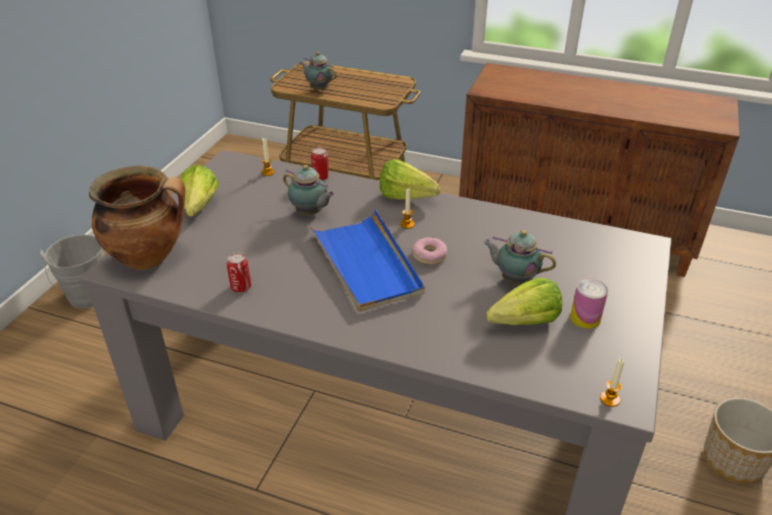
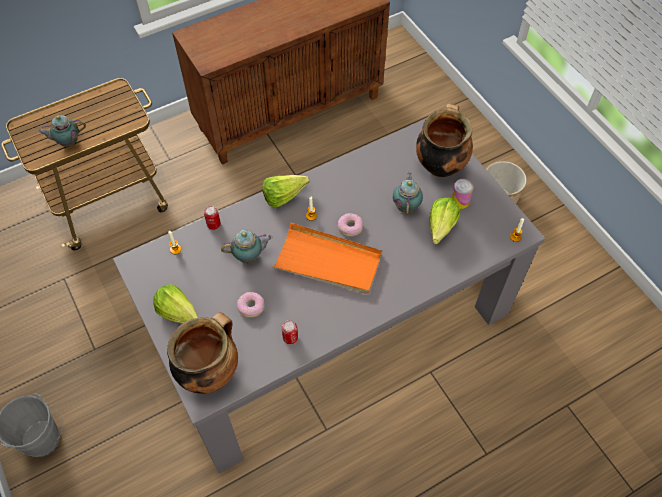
camera: 50 degrees left, 20 degrees up
blue tray [309,209,425,312] -> orange tray [272,222,382,294]
teapot [483,230,556,285] -> teapot turned 120 degrees clockwise [393,172,423,215]
none -> donut [237,292,264,318]
none -> cooking pot [416,103,473,177]

